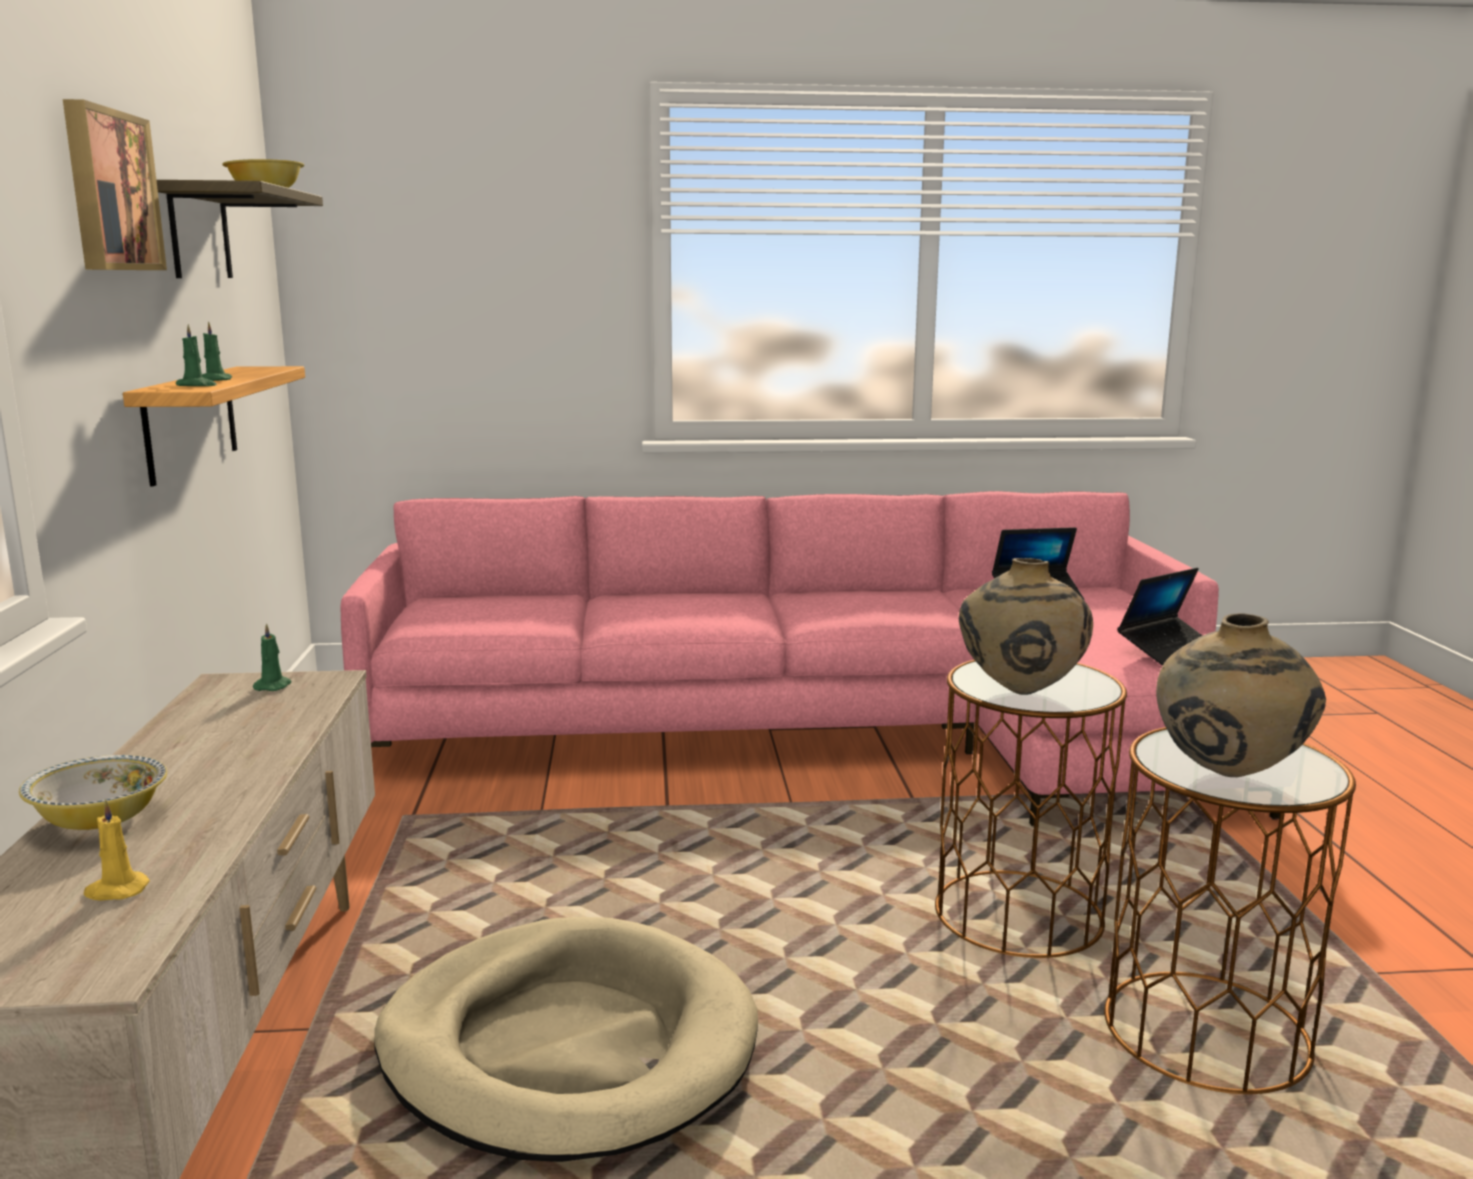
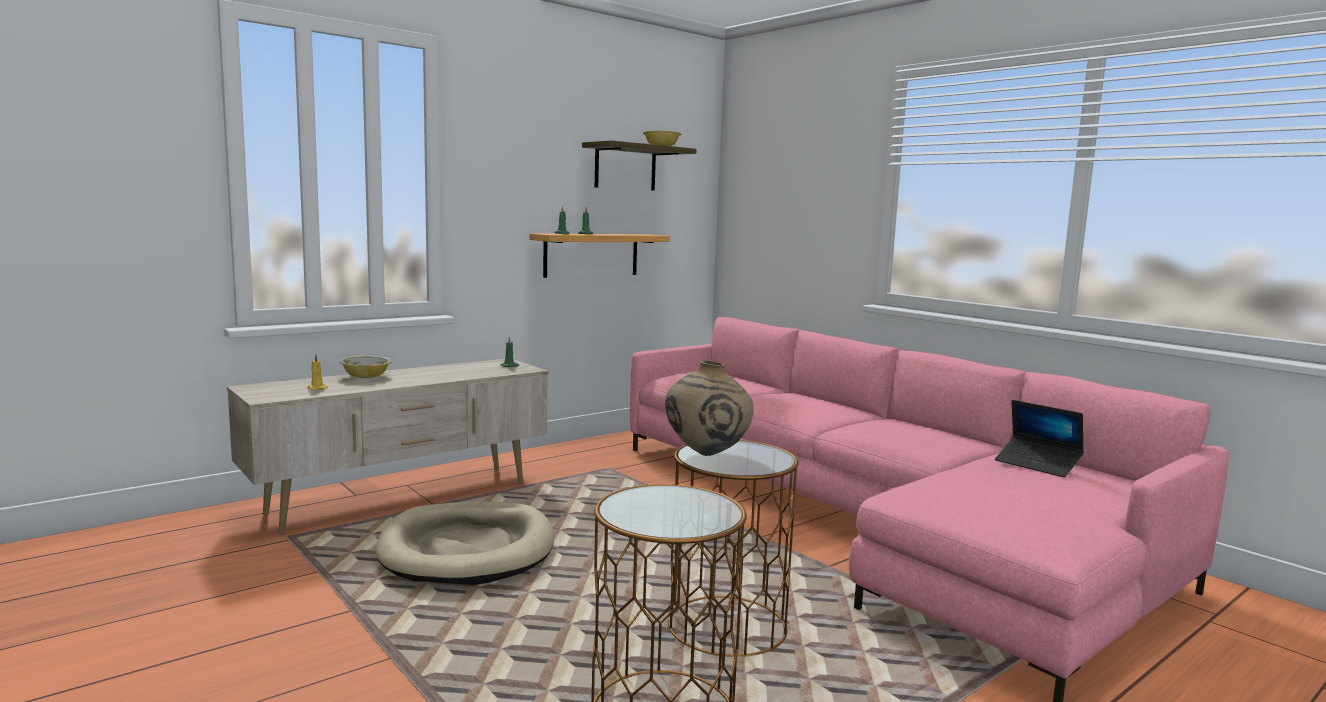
camera: 55 degrees right, 5 degrees down
picture [63,99,167,270] -> none
laptop [1117,568,1203,666] -> none
beige vase [1156,613,1326,777] -> none

